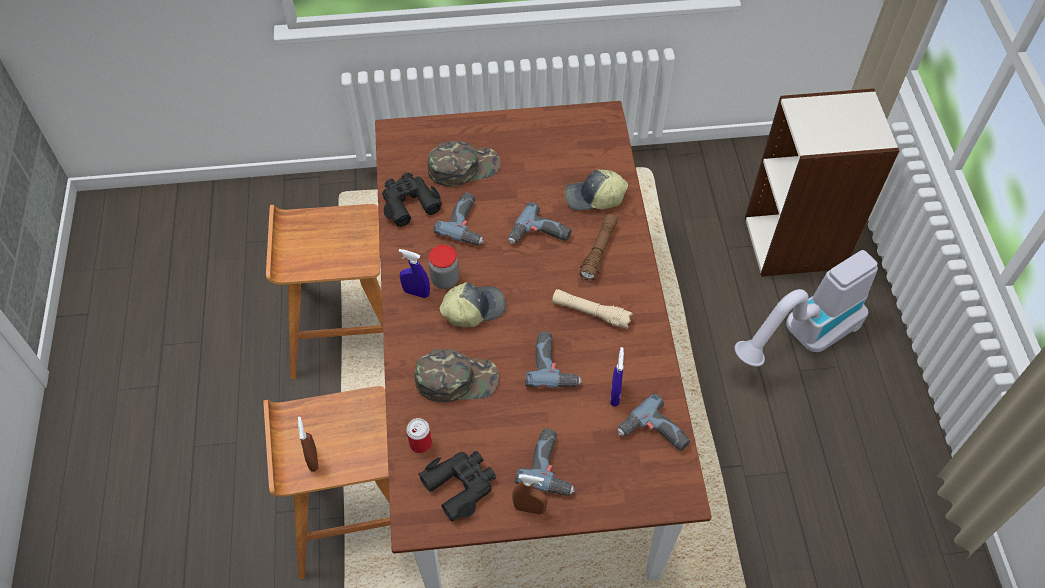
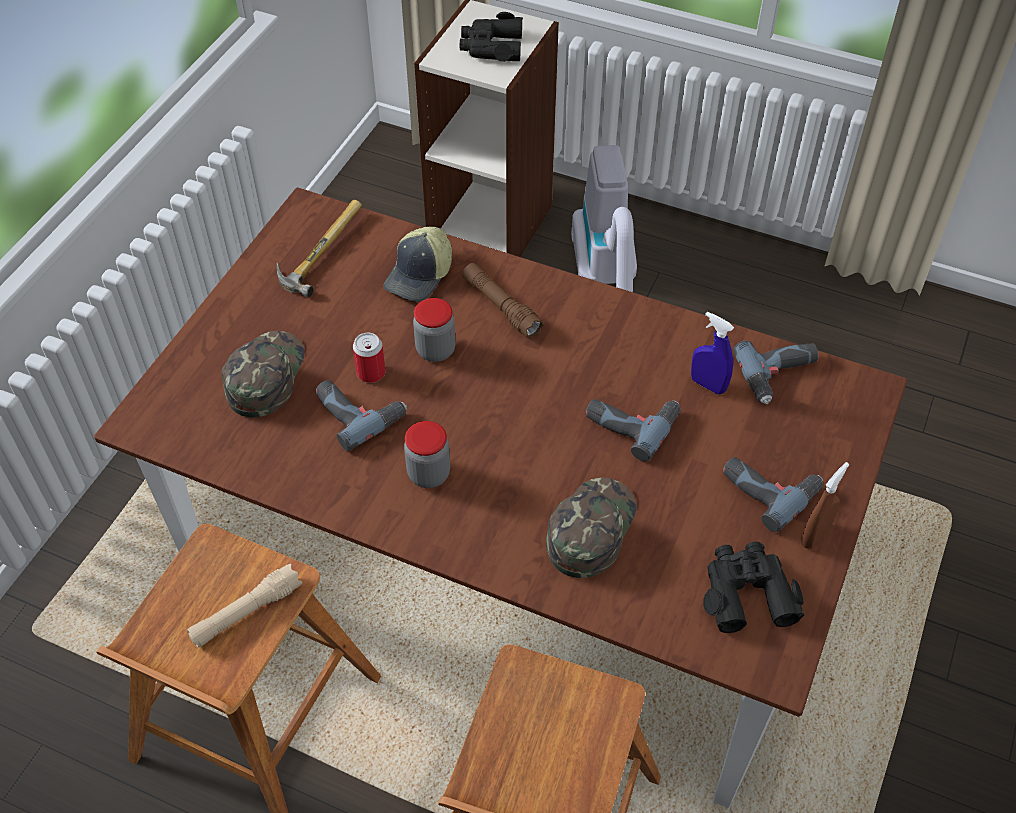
camera: 60 degrees left, 5 degrees down
brown spray bottle [298,417,319,472] -> none
black binoculars [382,172,442,227] -> black binoculars moved to [460,12,523,62]
blue spray bottle [399,249,430,298] -> none
can [406,418,432,453] -> can moved to [353,333,386,383]
cap [439,282,506,327] -> none
power drill [508,202,572,244] -> jar [413,298,455,362]
beige flashlight [552,289,633,328] -> beige flashlight moved to [187,564,303,648]
none -> hammer [276,200,362,297]

